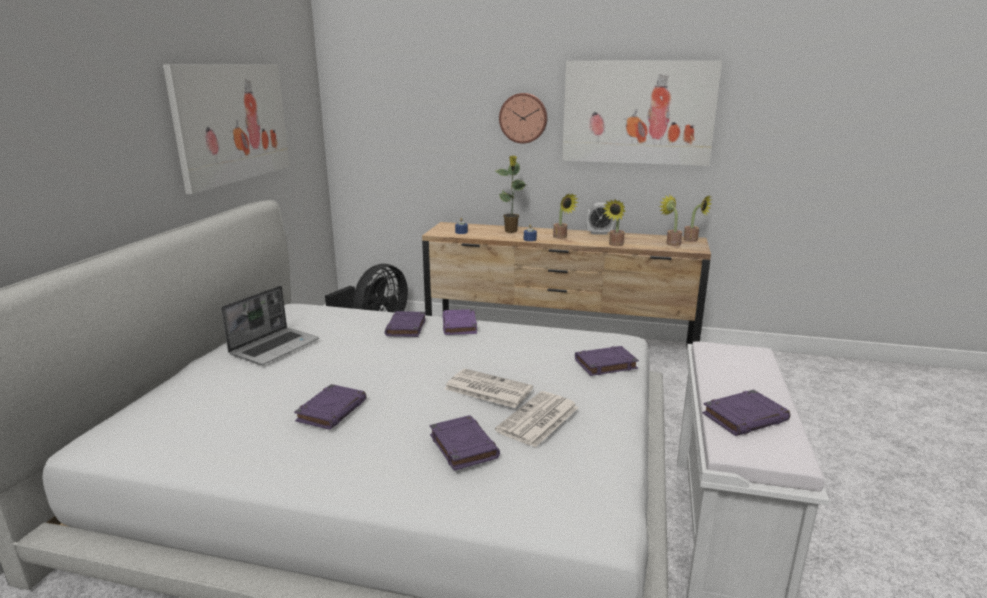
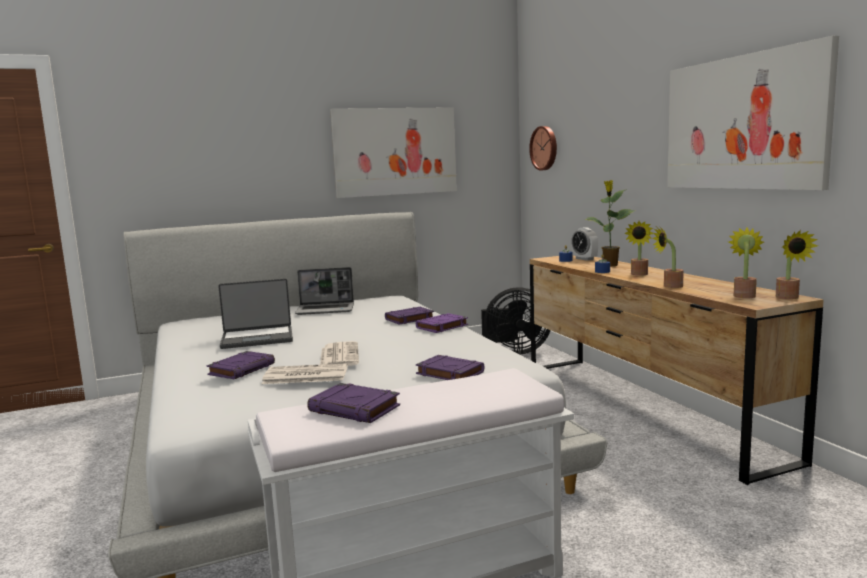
camera: 55 degrees right, 10 degrees down
purple book [294,384,367,430] -> laptop [218,279,293,349]
wall clock [499,93,548,144] -> wall clock moved to [529,126,557,171]
alarm clock [586,203,614,235] -> alarm clock moved to [571,227,598,261]

